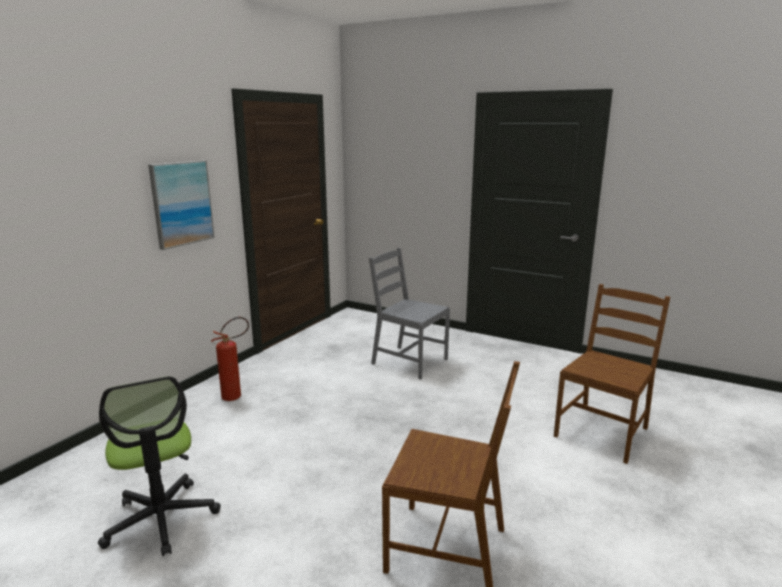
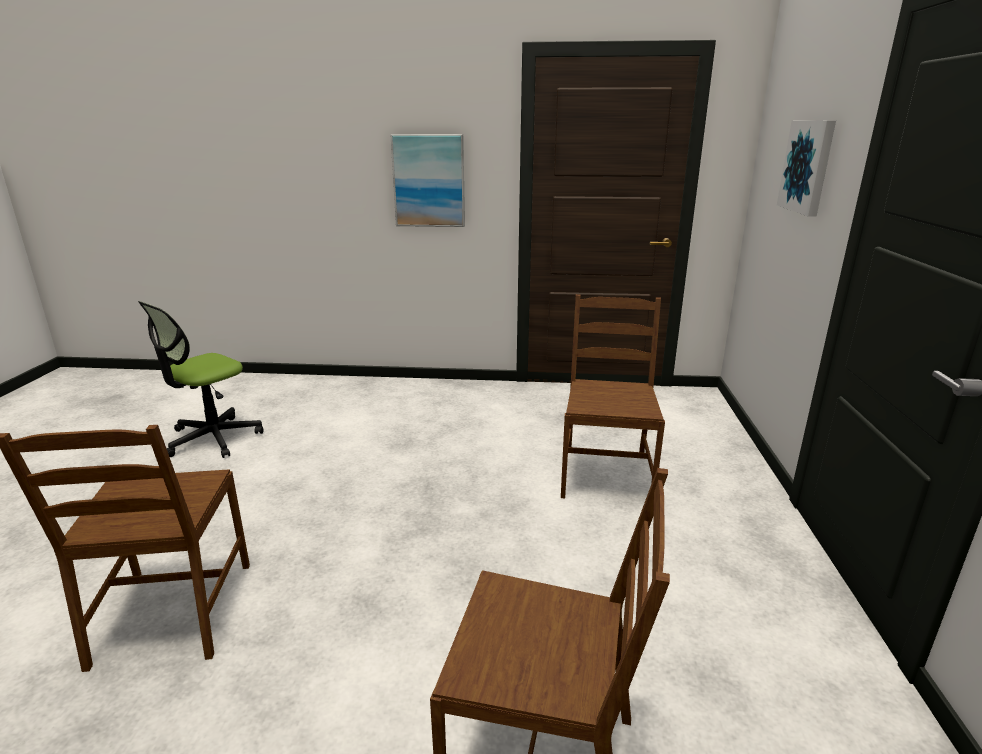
camera: 65 degrees right, 5 degrees up
fire extinguisher [211,317,249,401] -> none
grey chair [369,248,450,380] -> brown chair [561,294,665,498]
none -> picture [777,120,836,217]

